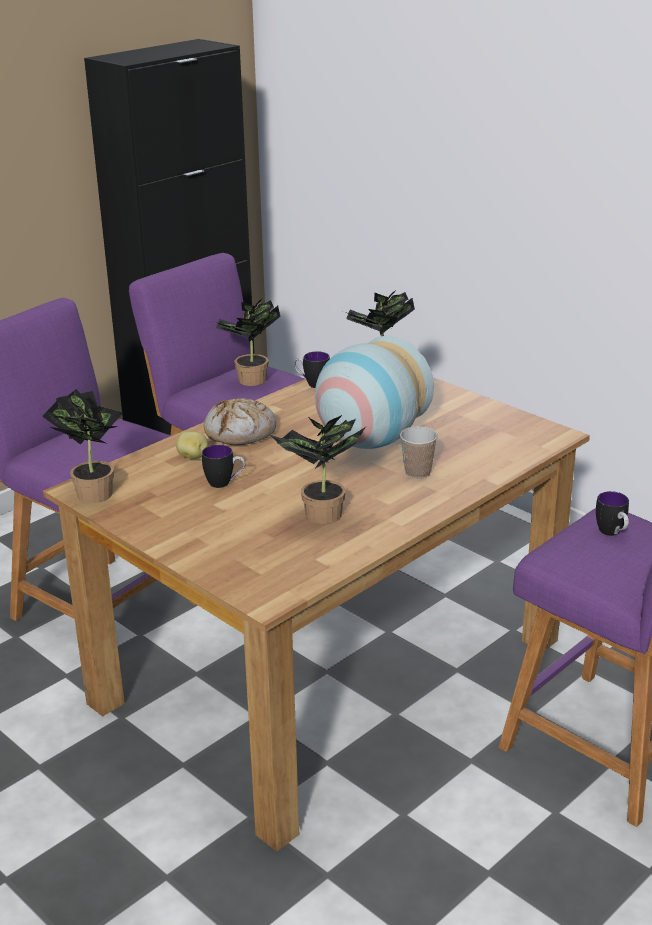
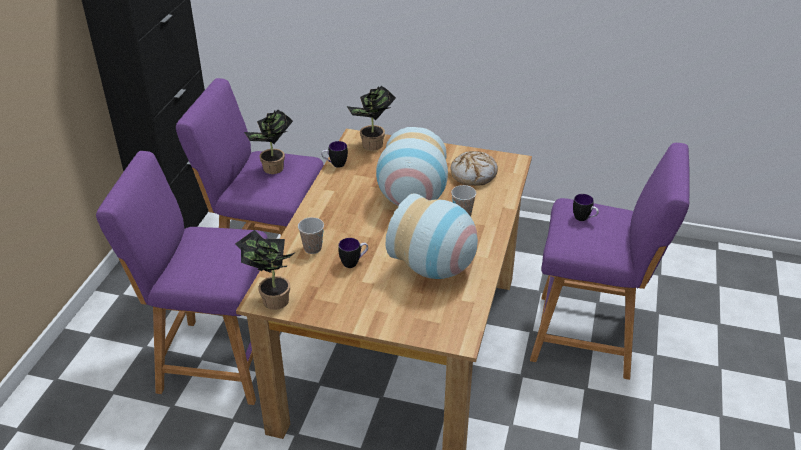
camera: 30 degrees left, 10 degrees up
potato [176,431,208,459] -> cup [298,217,324,254]
bread [204,398,276,445] -> bread moved to [451,151,498,186]
potted plant [269,415,366,524] -> vase [386,193,478,279]

